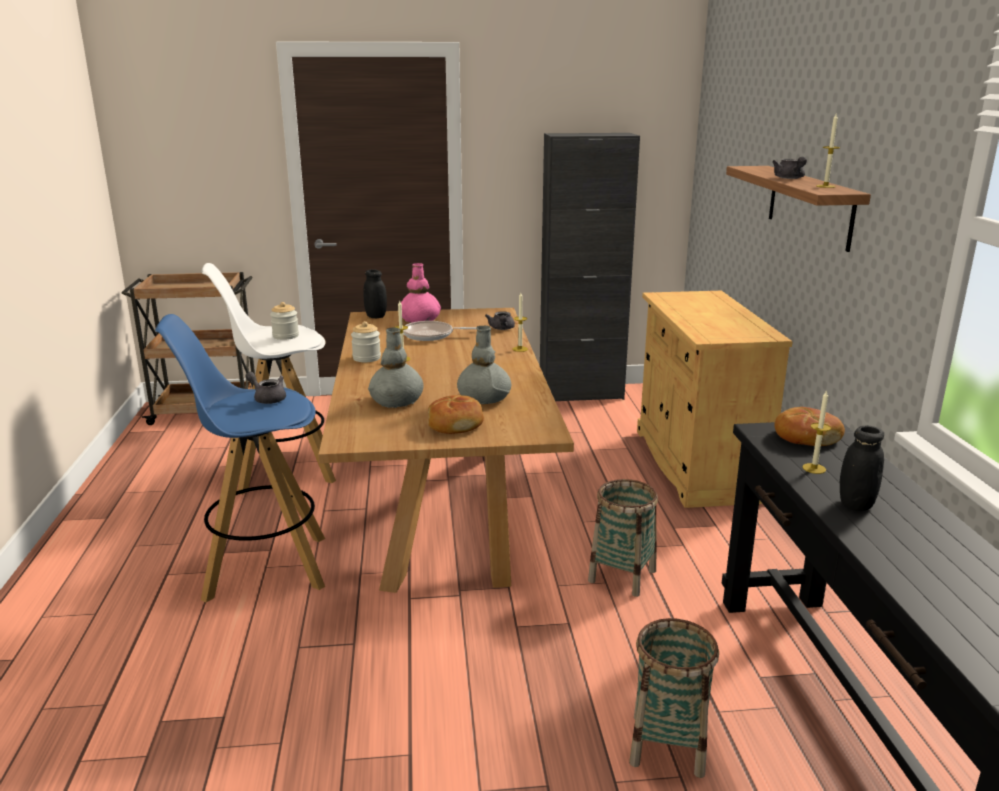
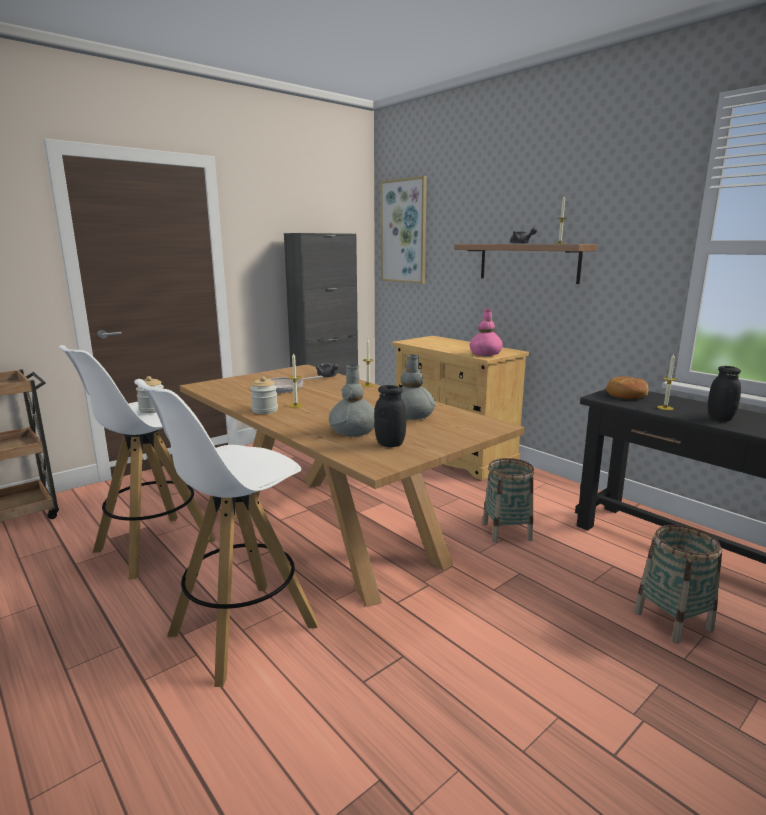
camera: 35 degrees left, 5 degrees down
blue stool [155,314,325,602] -> white stool [134,379,319,687]
grey teapot [246,372,286,404] -> none
black jar [364,270,387,318] -> black jar moved to [374,385,406,447]
pink vase [401,263,441,323] -> pink vase moved to [469,309,503,356]
bread [428,395,484,434] -> none
none -> picture [381,176,427,284]

